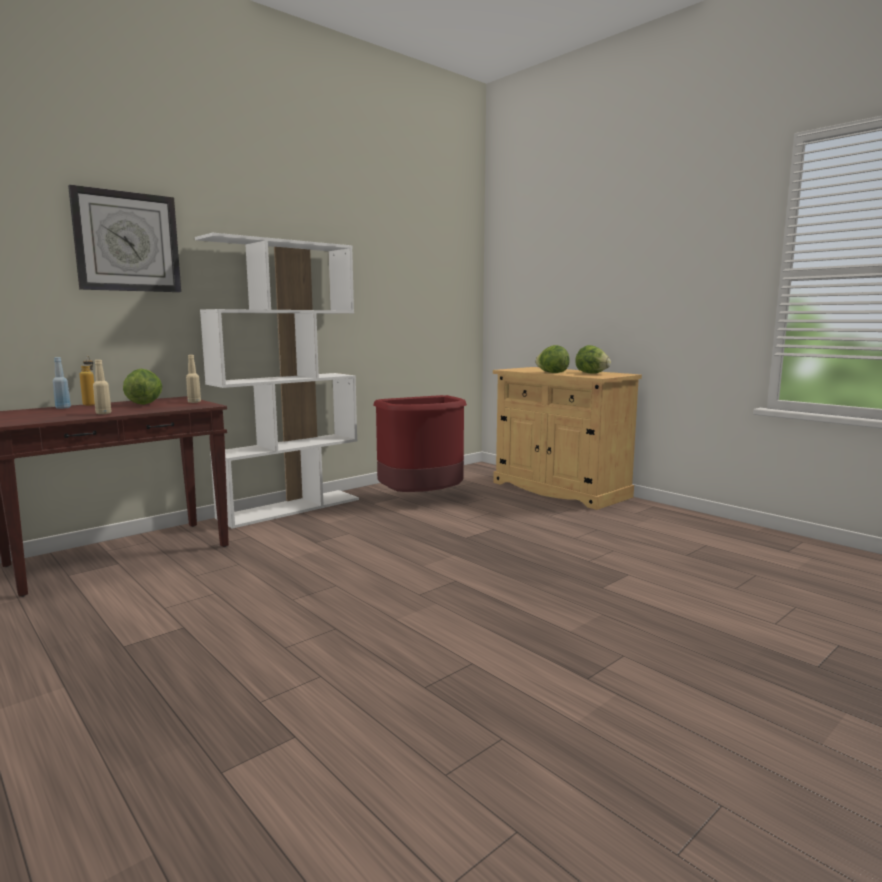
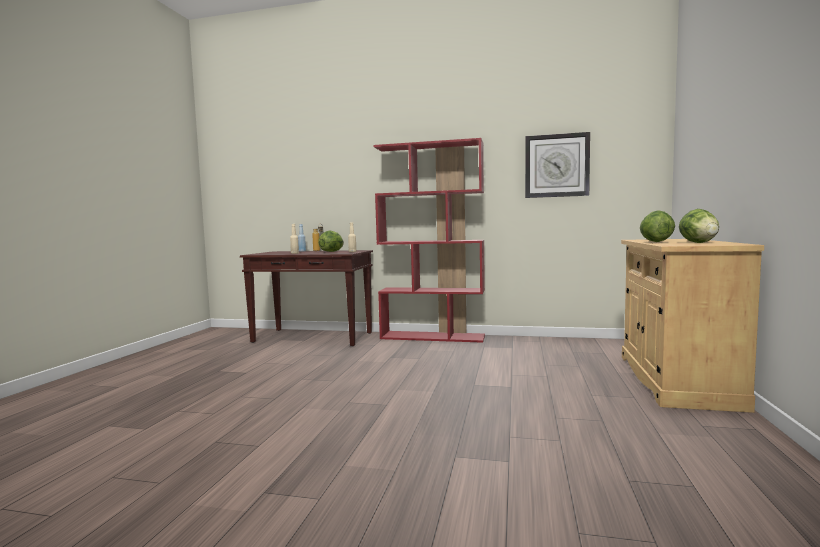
camera: 55 degrees right, 5 degrees down
wall clock [68,185,181,292] -> wall clock moved to [525,132,590,198]
white bookcase [195,233,359,529] -> red bookcase [373,138,485,343]
red trash can [373,395,467,492] -> none

